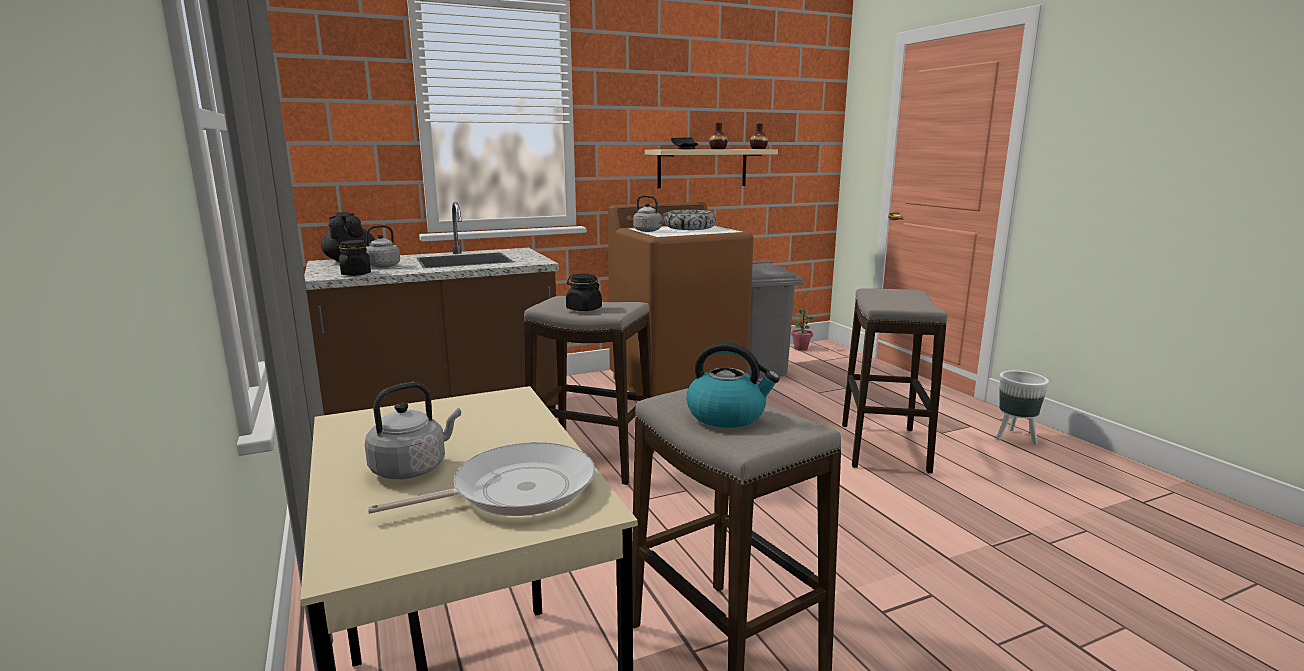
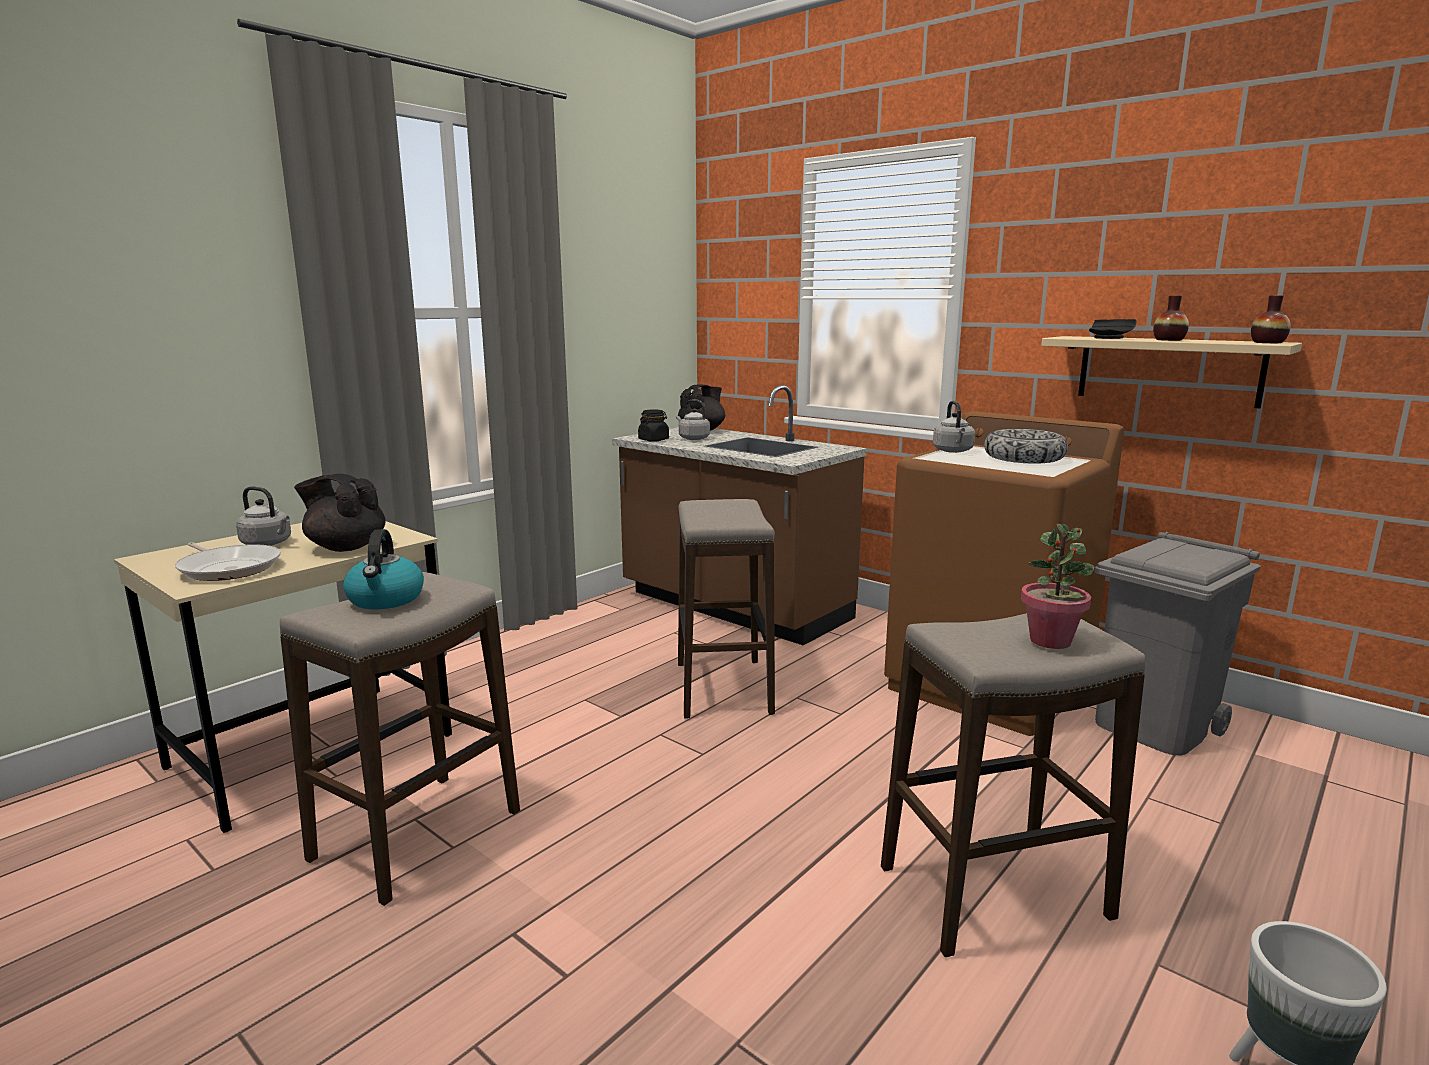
camera: 65 degrees right, 0 degrees up
black jar [566,273,602,311] -> none
potted plant [791,309,813,351] -> potted plant moved to [1021,524,1095,649]
none -> black teapot [294,473,386,552]

